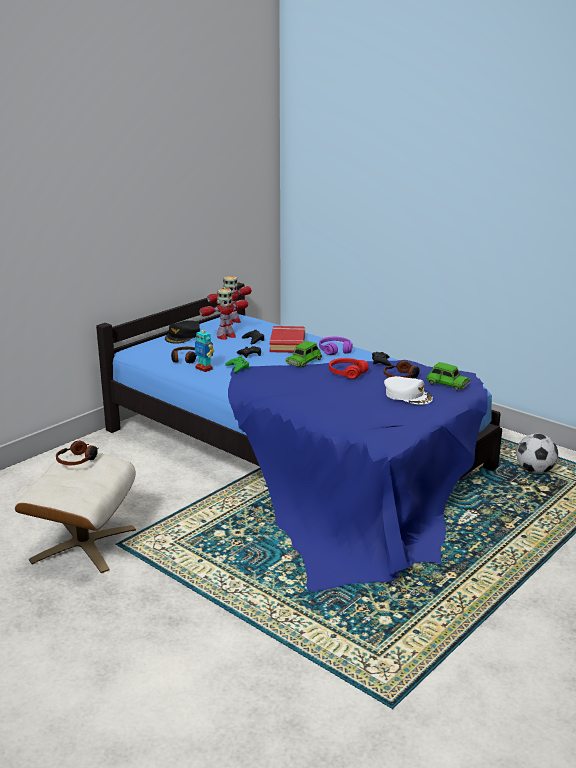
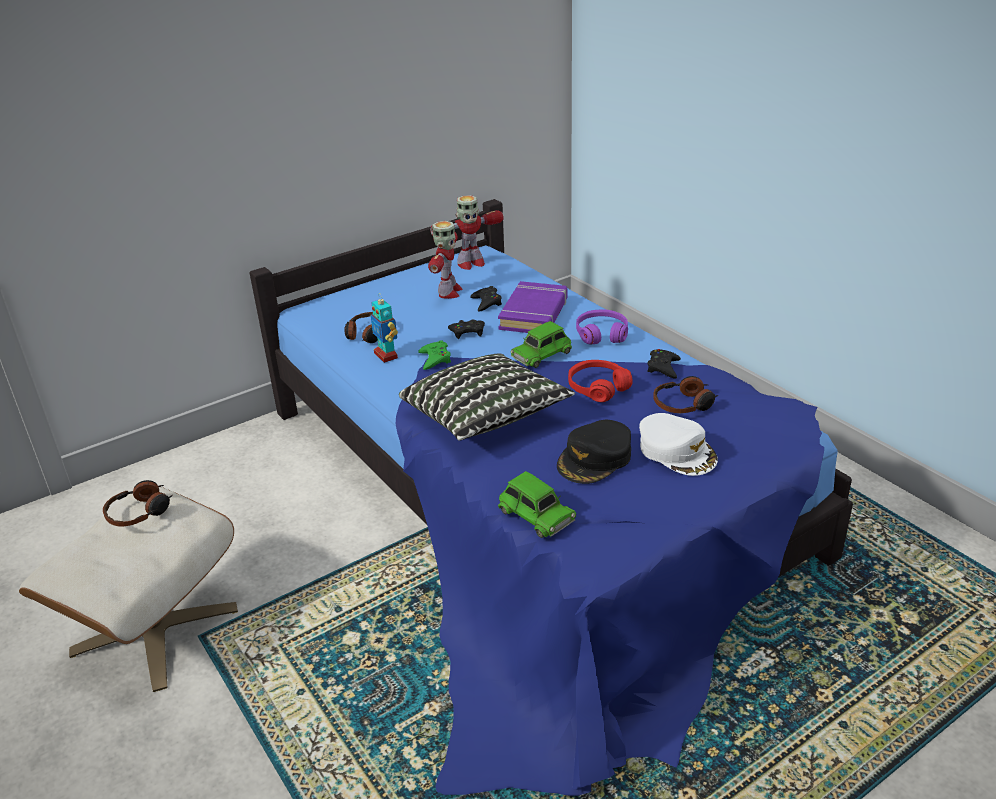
camera: 15 degrees right, 10 degrees up
black cap [165,320,200,344] -> black cap moved to [557,420,631,484]
toy robot [199,289,248,340] -> toy robot turned 60 degrees counterclockwise [428,221,462,299]
red book [269,326,305,353] -> purple book [498,281,567,333]
green toy car [426,362,470,390] -> green toy car moved to [498,471,576,538]
football [516,434,558,474] -> none
none -> pillow [399,354,575,441]

